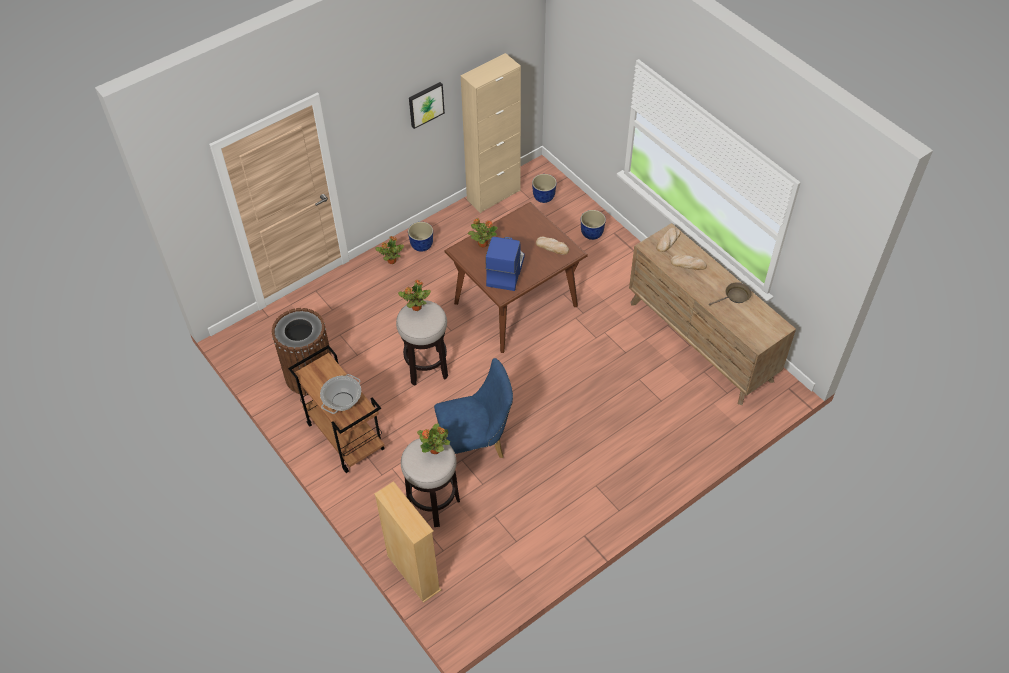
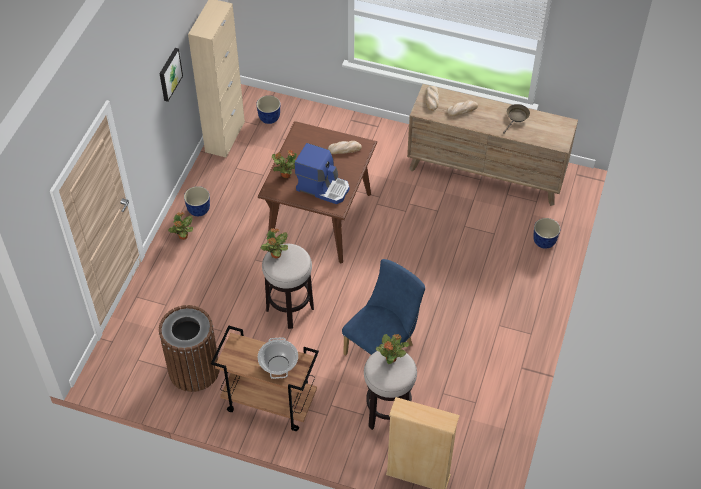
camera: 35 degrees left, 0 degrees up
coffee machine [485,237,524,291] -> coffee machine turned 135 degrees clockwise [295,143,349,204]
planter [581,210,606,240] -> planter moved to [533,218,560,249]

